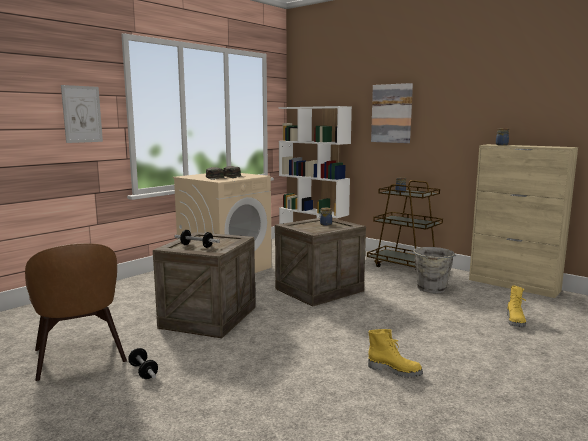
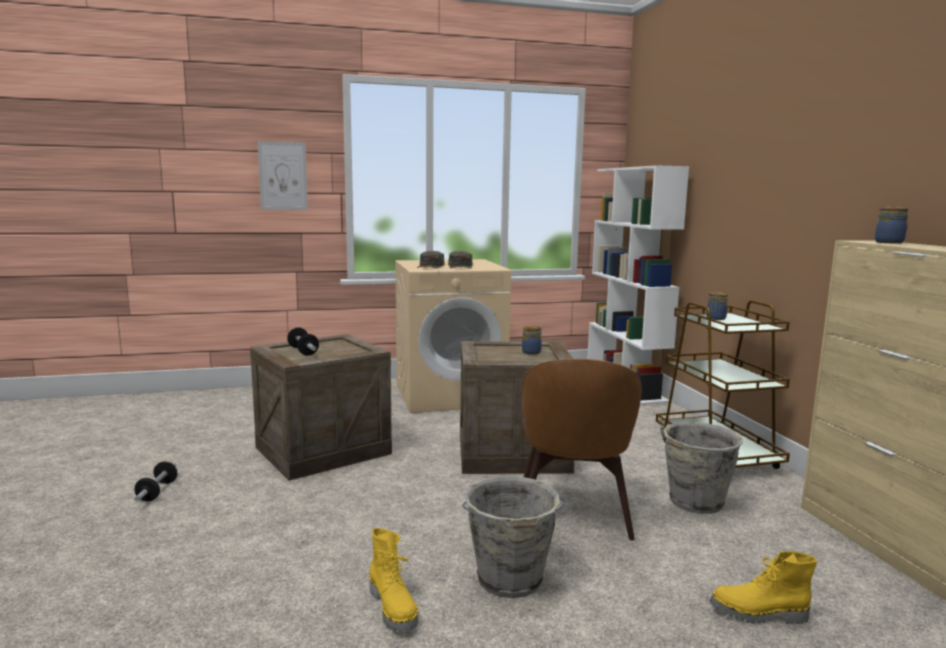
camera: 35 degrees right, 0 degrees up
brown chair [25,243,127,381] -> brown chair moved to [521,359,642,541]
picture [371,83,413,143] -> none
yellow boot [507,285,526,327] -> yellow boot turned 45 degrees clockwise [710,551,817,624]
none -> grey bucket [462,476,565,598]

